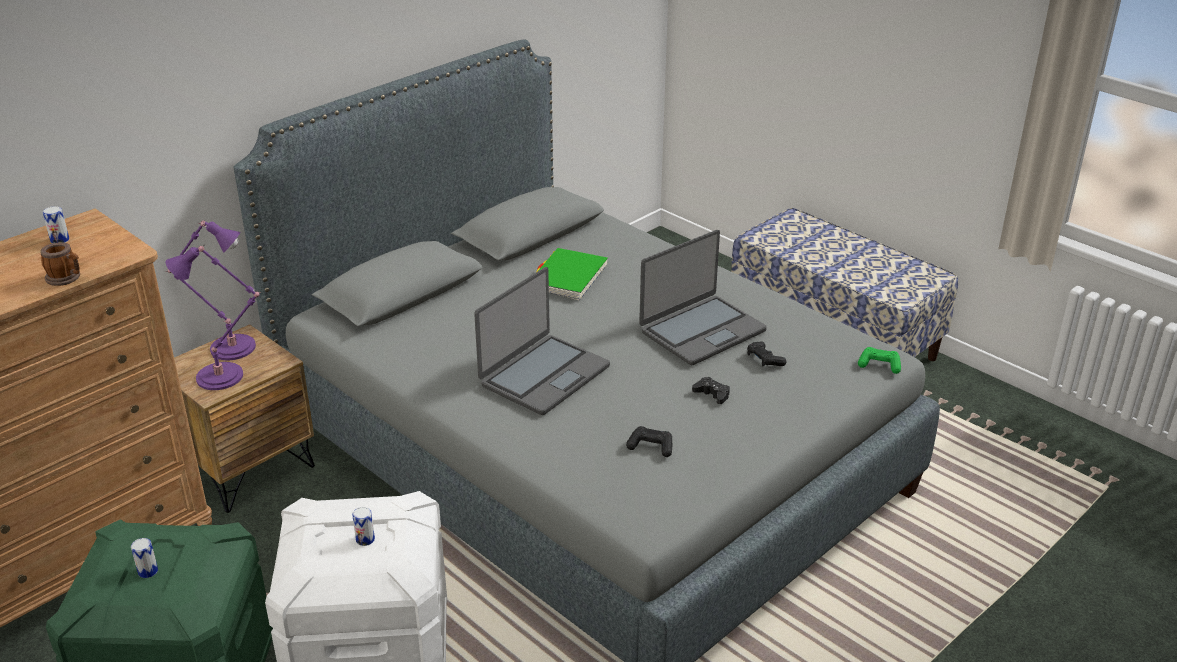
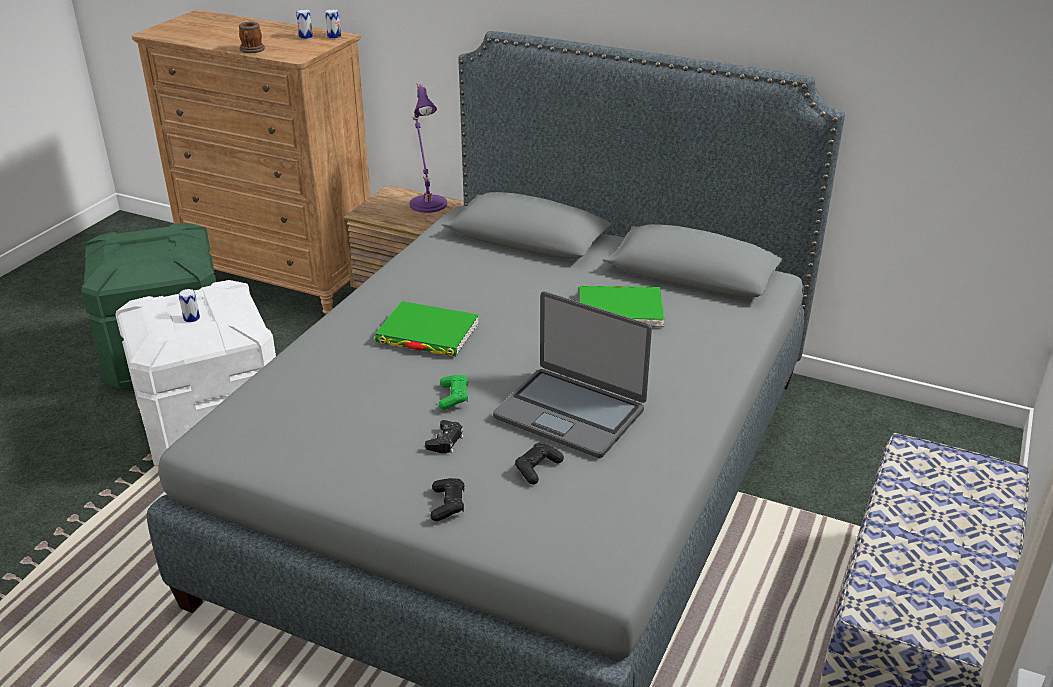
camera: 70 degrees right, 0 degrees up
can [131,538,158,578] -> can moved to [325,9,341,39]
purple table lamp [166,245,261,390] -> none
laptop [474,267,610,415] -> green book [375,301,479,356]
black game controller [626,426,672,457] -> black game controller moved to [430,478,464,522]
green game controller [858,347,901,374] -> green game controller moved to [439,375,468,410]

